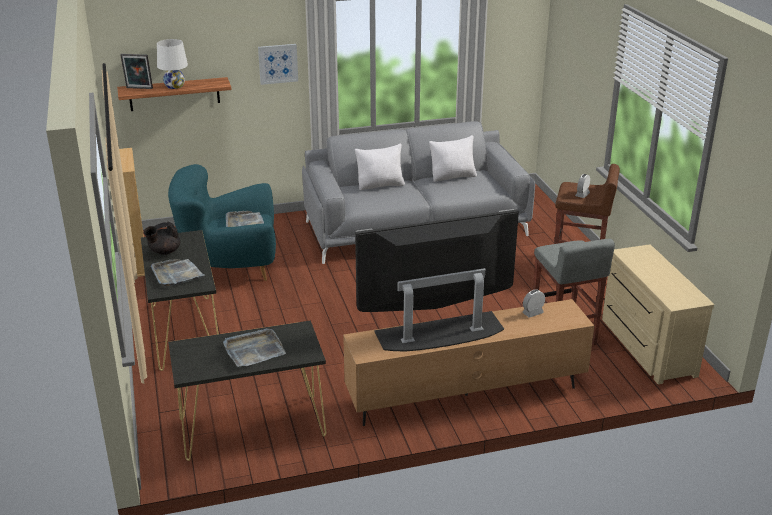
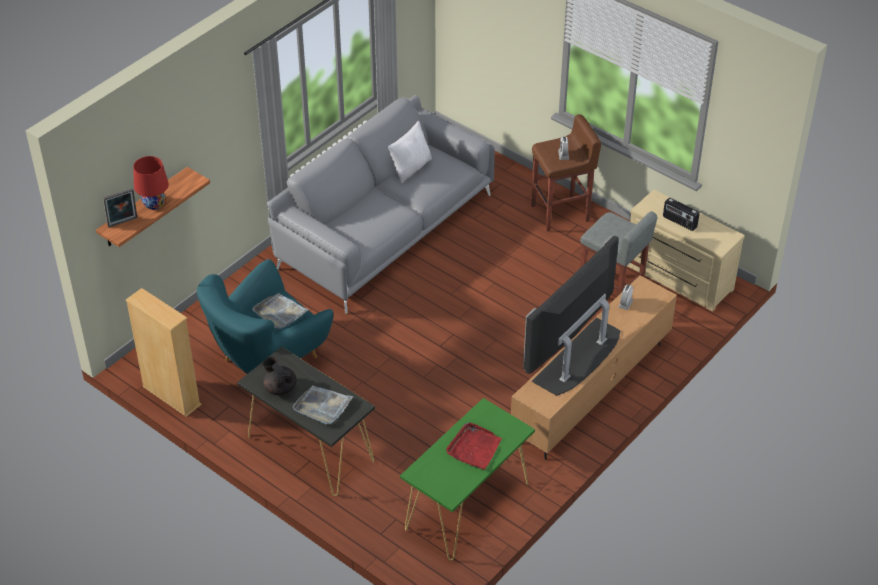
camera: 35 degrees left, 15 degrees up
black teapot [143,222,180,255] -> black teapot turned 120 degrees clockwise [262,357,297,395]
white table lamp [157,39,188,89] -> red table lamp [133,156,169,210]
black console table [168,320,326,461] -> green console table [400,398,535,561]
grey tray [223,328,286,367] -> red tray [446,422,502,470]
picture [258,44,298,85] -> none
white pillow [355,143,405,190] -> none
none -> radio [663,198,699,231]

